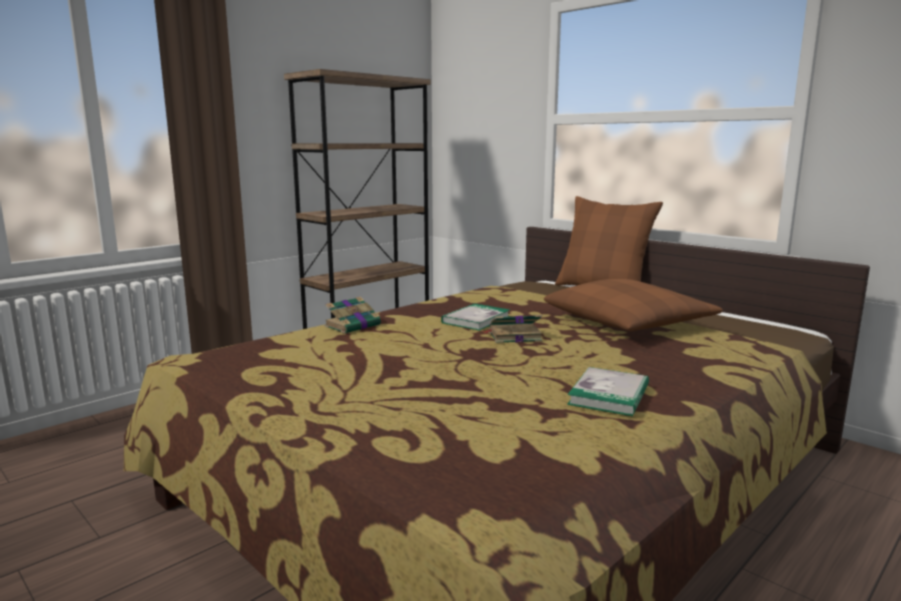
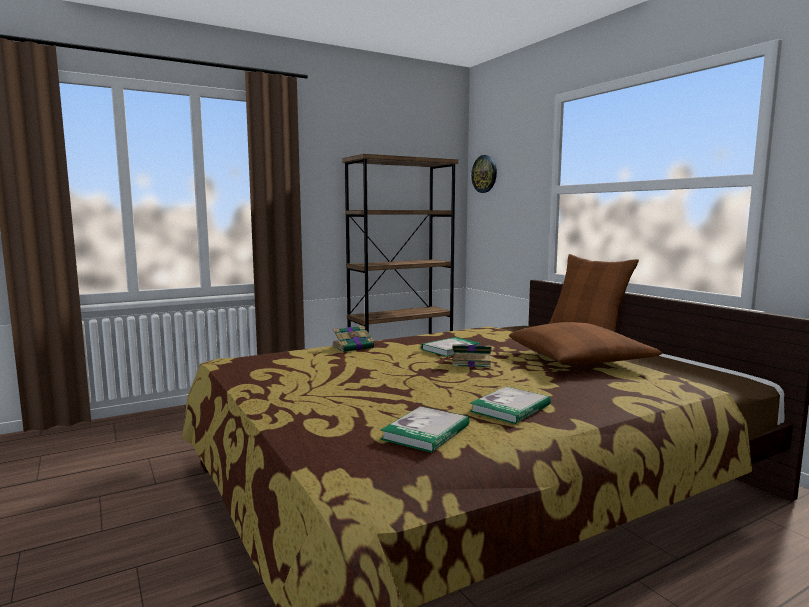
camera: 15 degrees right, 5 degrees down
none -> book [380,406,470,453]
none -> wall clock [471,155,497,193]

